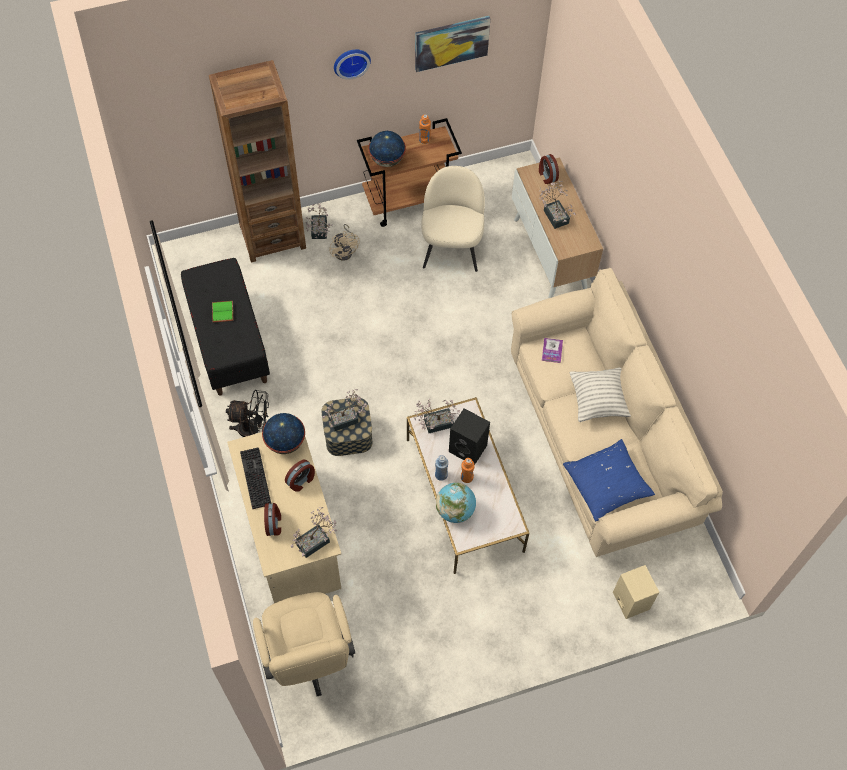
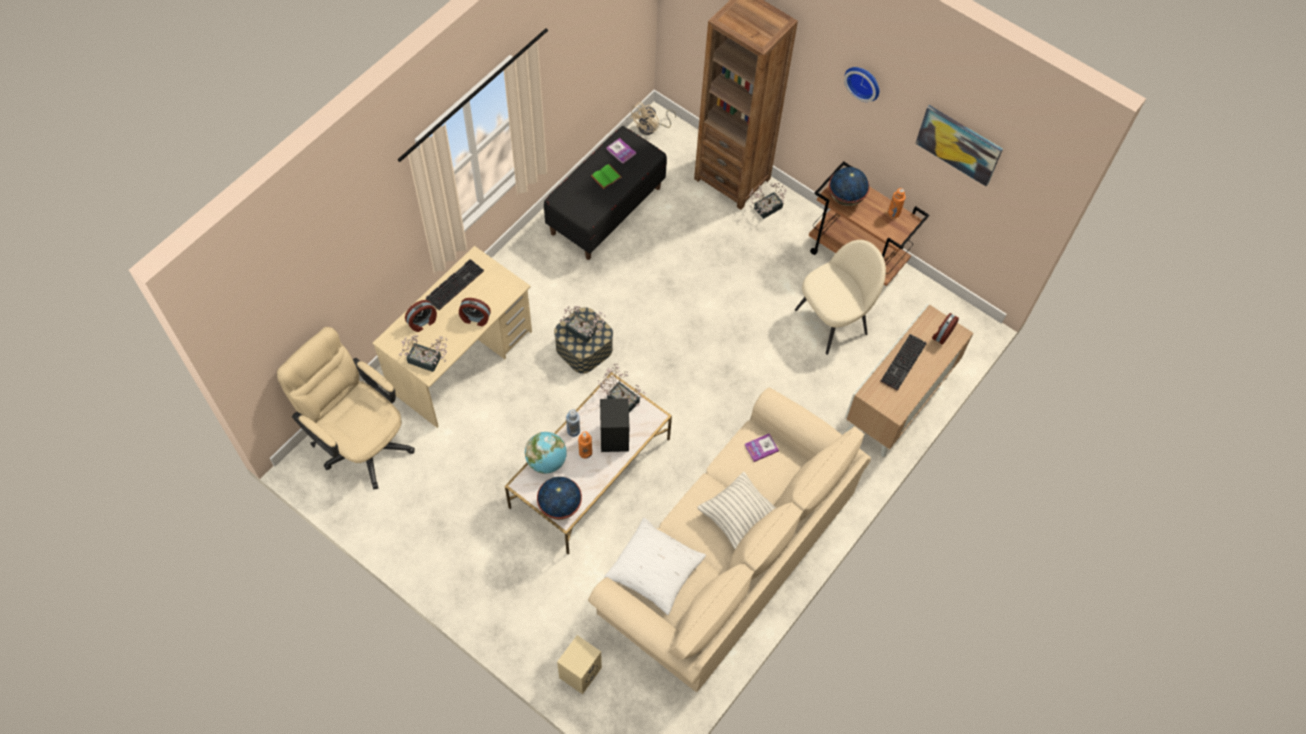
camera: 55 degrees right, 0 degrees up
black fan [226,390,269,437] -> none
beige office chair [253,592,355,696] -> beige office chair turned 90 degrees clockwise [277,327,415,490]
globe [262,413,305,454] -> globe moved to [537,477,582,520]
beige fan [329,224,360,261] -> beige fan moved to [630,102,676,135]
potted plant [539,180,576,229] -> keyboard [881,334,927,391]
blue pillow [563,439,655,521] -> white pillow [604,518,706,615]
none -> book [606,138,636,164]

